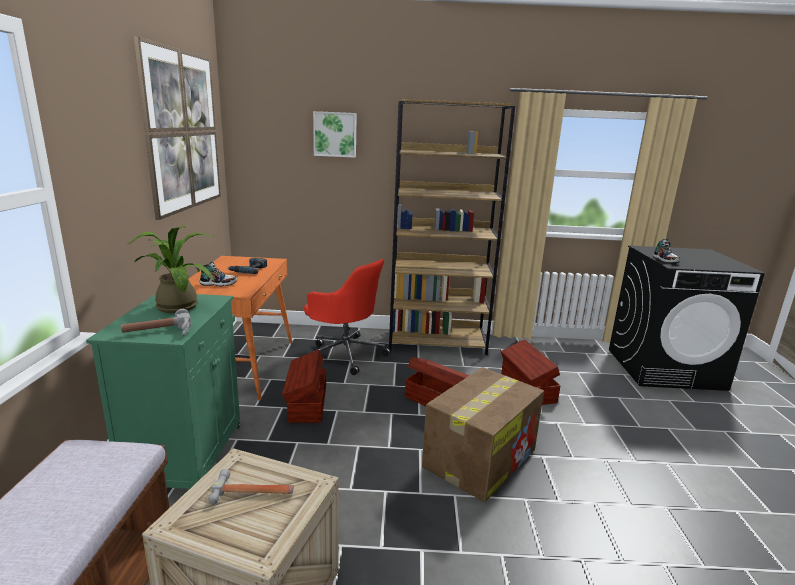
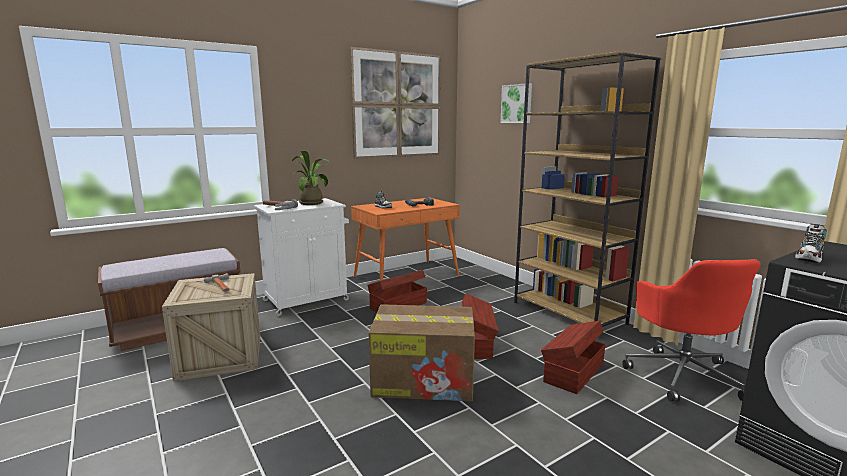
camera: 55 degrees right, 5 degrees down
green cabinet [86,294,240,489] -> white cabinet [254,198,349,316]
red office chair [304,259,391,375] -> red office chair moved to [622,259,760,401]

